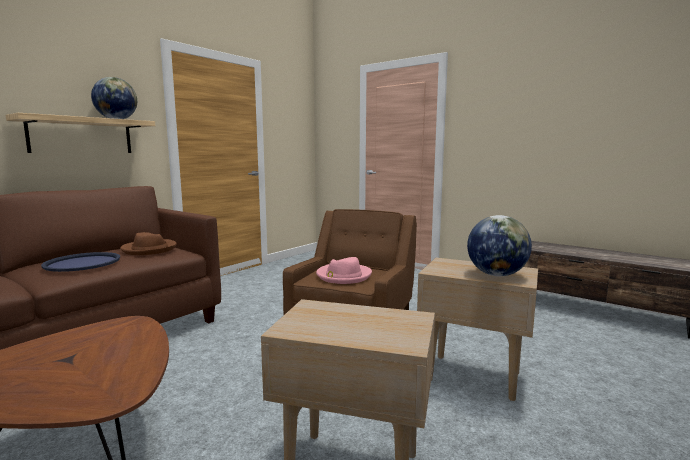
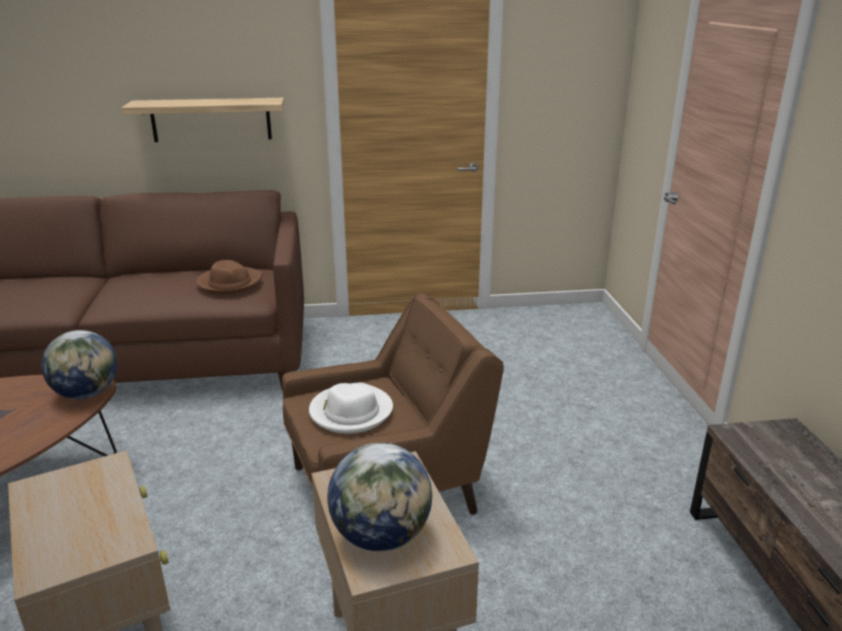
camera: 45 degrees right, 15 degrees up
blue tray [41,252,120,272] -> none
globe [91,77,137,119] -> globe moved to [41,330,117,399]
pink hat [316,257,372,284] -> white hat [309,382,393,434]

